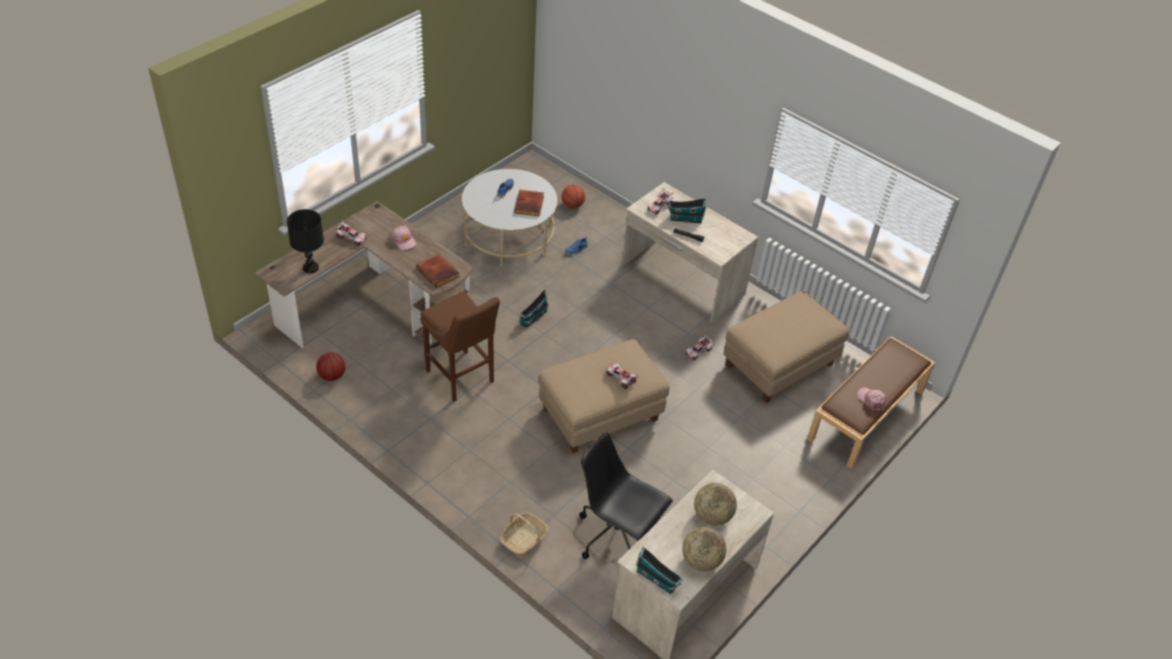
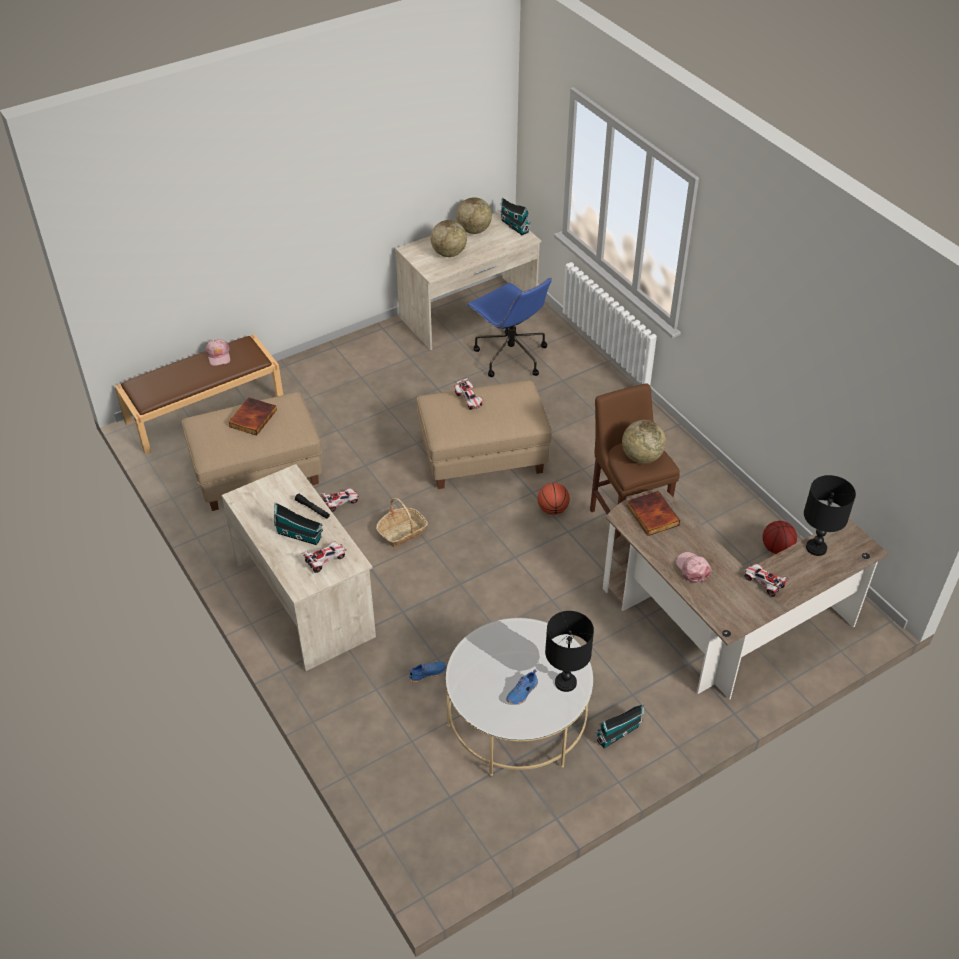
camera: 160 degrees left, 0 degrees up
basket [500,512,548,556] -> basket moved to [376,498,428,547]
book [515,190,544,216] -> book moved to [228,397,277,435]
toy house [519,289,549,328] -> toy house moved to [596,703,644,748]
basketball [561,185,585,209] -> basketball moved to [537,483,570,515]
black office chair [579,432,673,559] -> blue office chair [466,278,552,377]
none -> black table lamp [545,611,594,692]
none -> globe [622,420,666,464]

